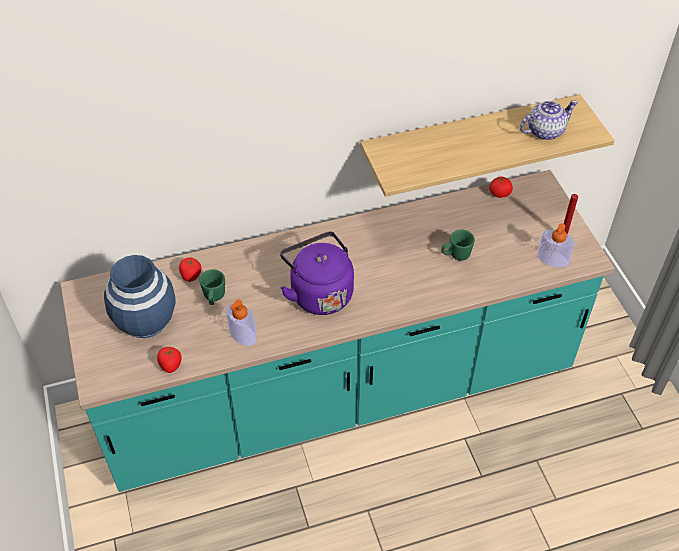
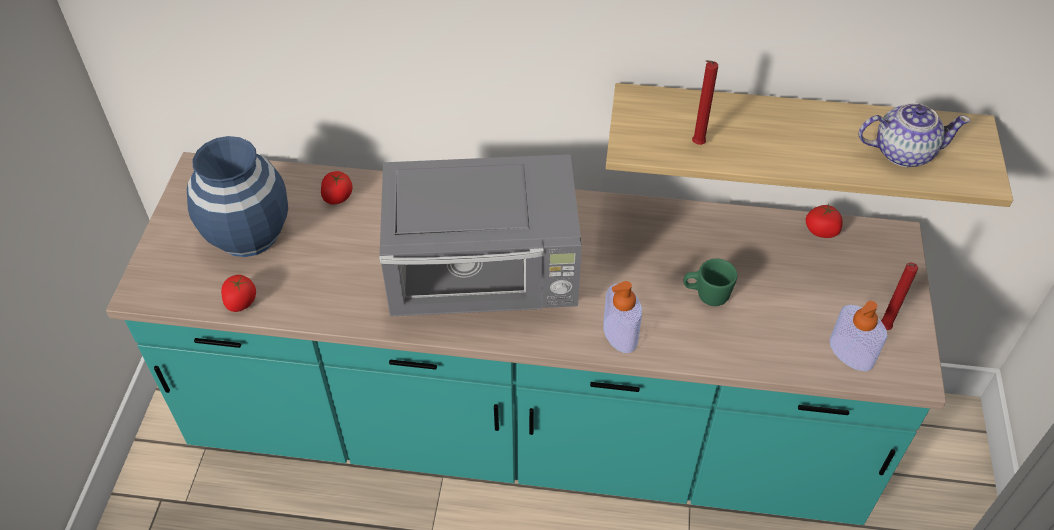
camera: 25 degrees right, 0 degrees up
green mug [199,269,225,305] -> none
soap dispenser [226,299,257,346] -> soap dispenser moved to [603,281,642,353]
purple kettle [280,232,354,315] -> grey microwave [379,154,582,317]
none -> red candle [692,60,718,145]

